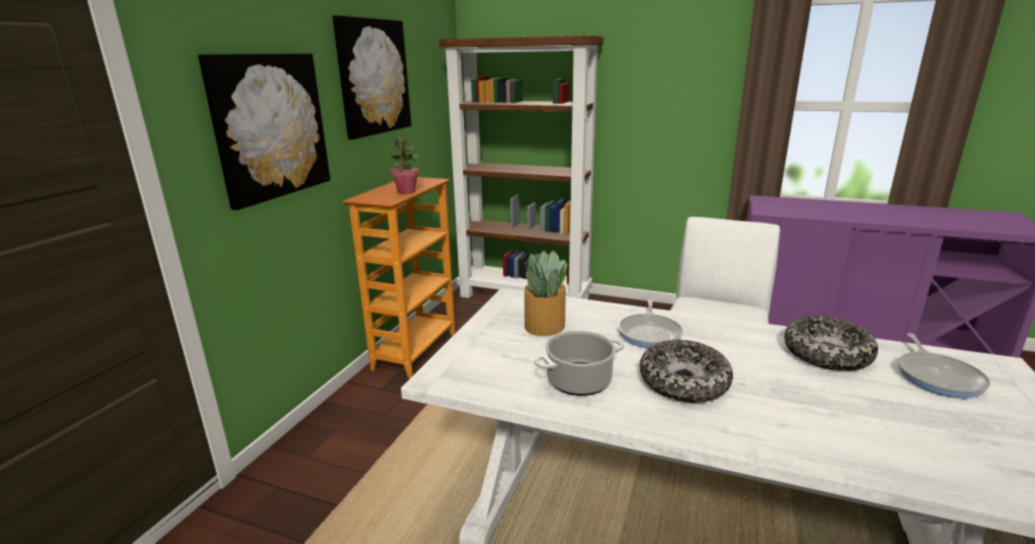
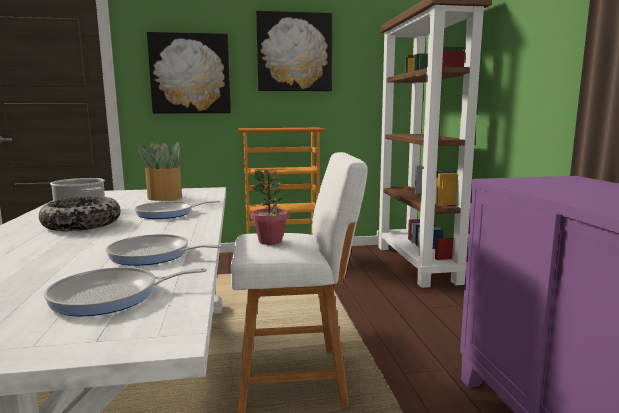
camera: 60 degrees right, 10 degrees down
potted plant [390,138,419,194] -> potted plant moved to [251,169,289,245]
bowl [784,316,878,371] -> frying pan [106,234,222,266]

